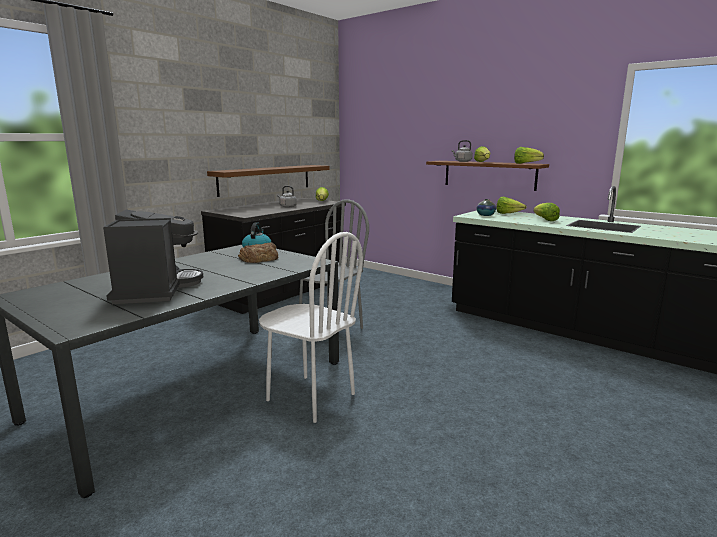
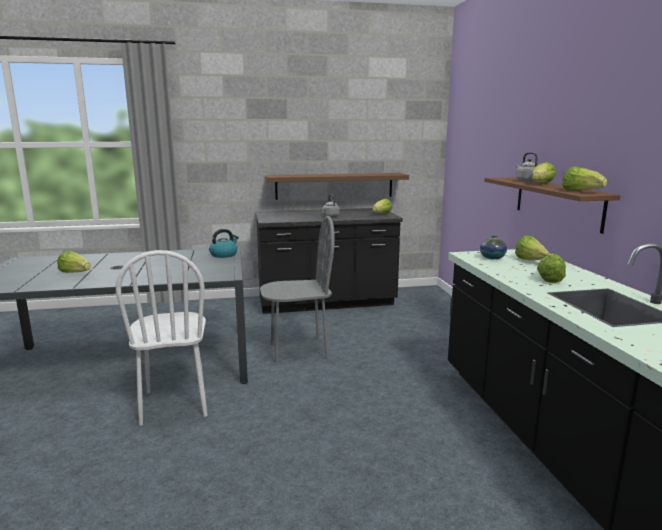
camera: 40 degrees right, 0 degrees up
coffee machine [103,209,203,304] -> lettuce [57,251,91,273]
bread [238,242,279,263] -> none

